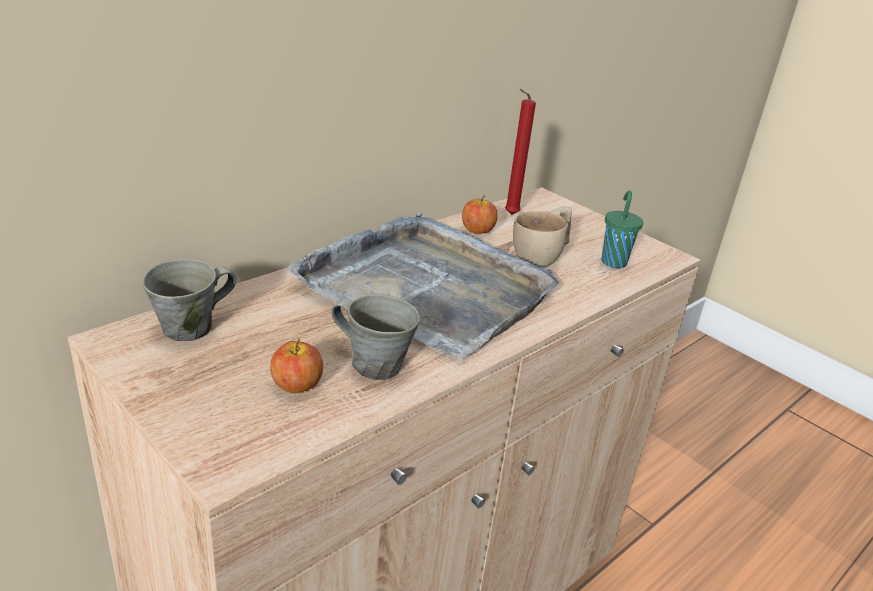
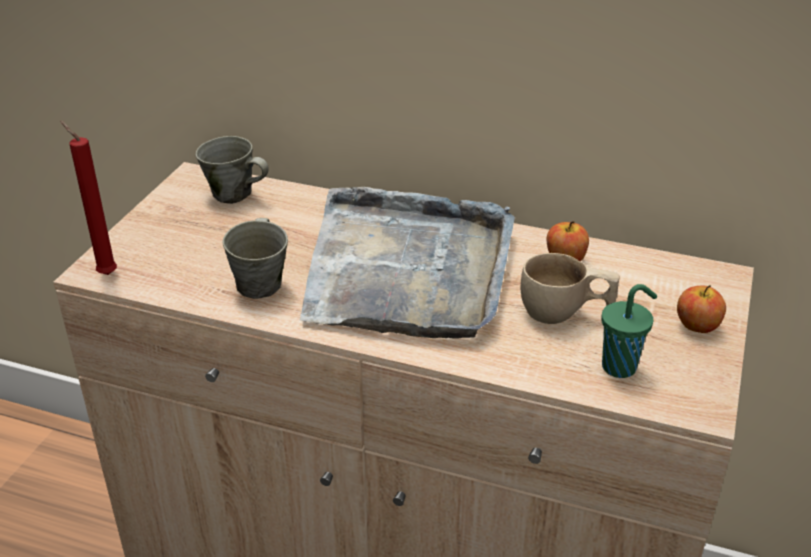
camera: 65 degrees right, 5 degrees up
apple [270,338,323,393] -> apple moved to [677,285,726,333]
red candle [505,89,536,215] -> red candle moved to [60,121,117,275]

